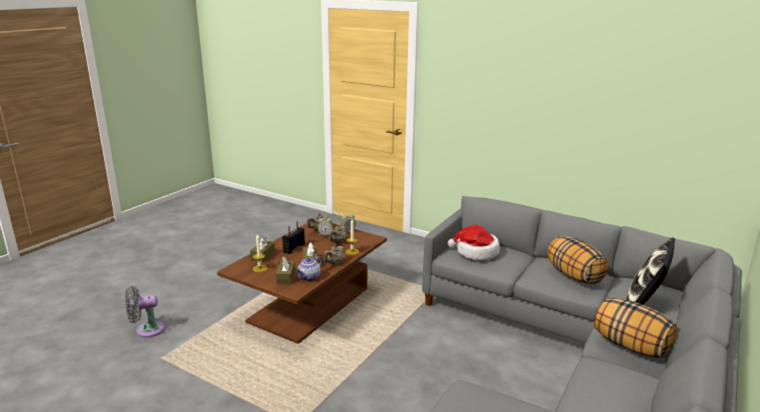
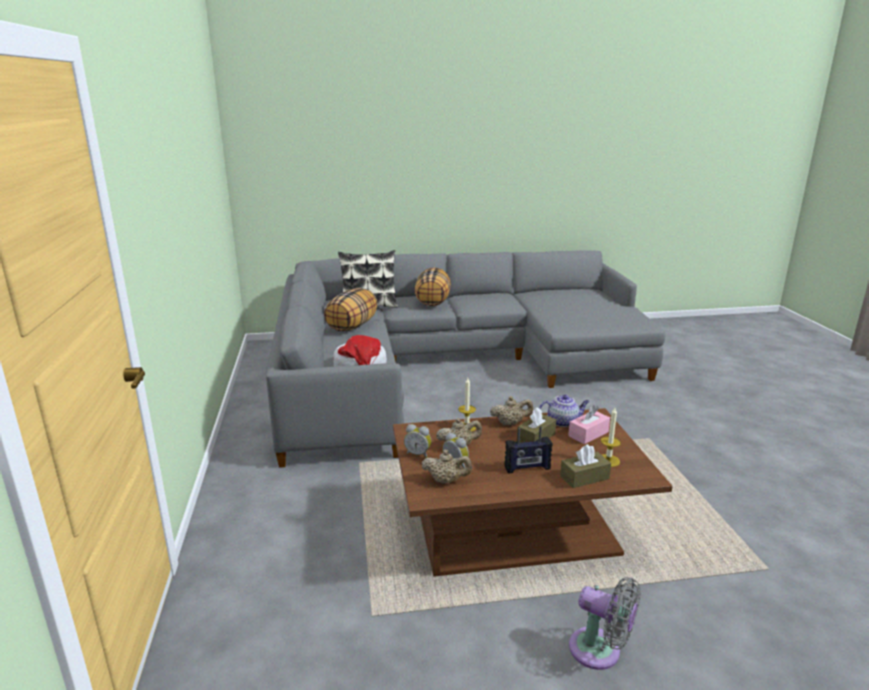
camera: 130 degrees left, 0 degrees up
grey fan [125,286,165,338] -> grey fan moved to [569,577,641,670]
brown tissue box [276,257,296,284] -> pink tissue box [568,405,610,444]

